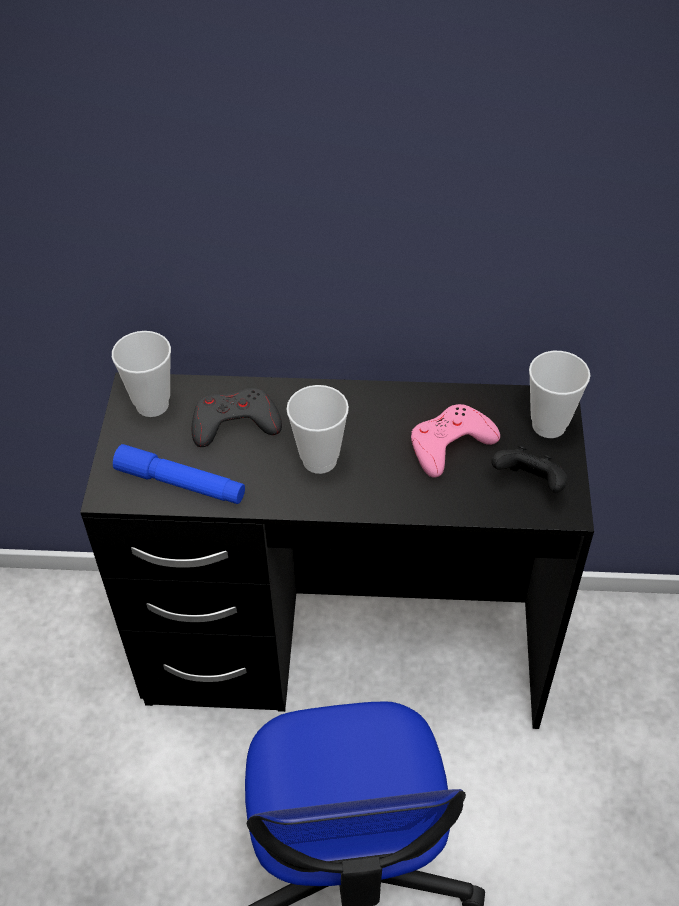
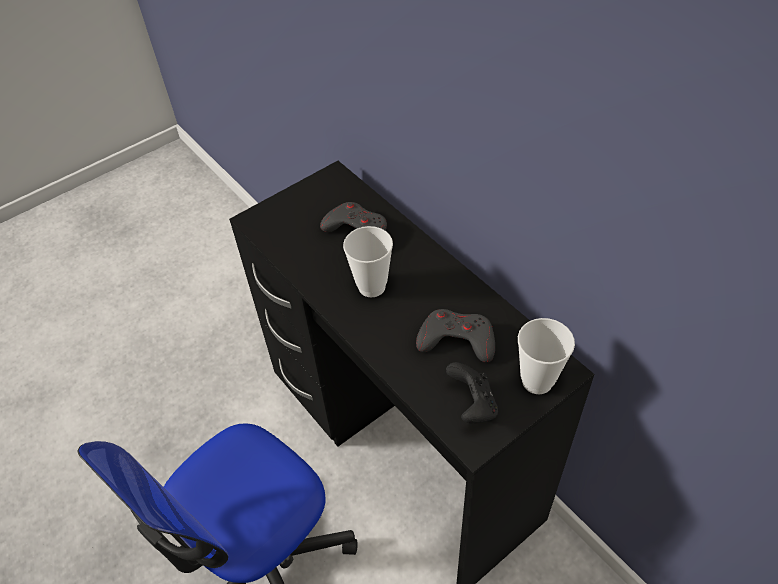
camera: 50 degrees right, 0 degrees up
cup [112,331,171,417] -> none
blue flashlight [113,444,245,504] -> none
pink game controller [411,404,500,478] -> grey game controller [416,309,495,362]

